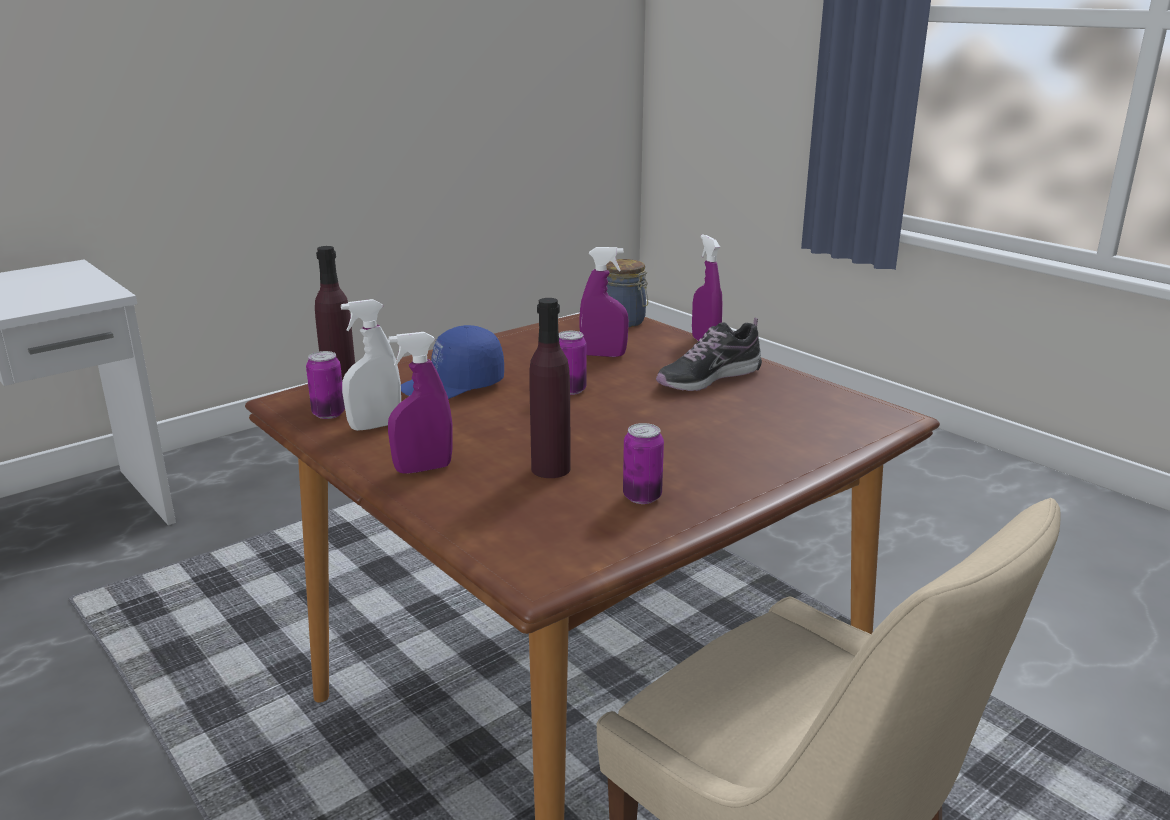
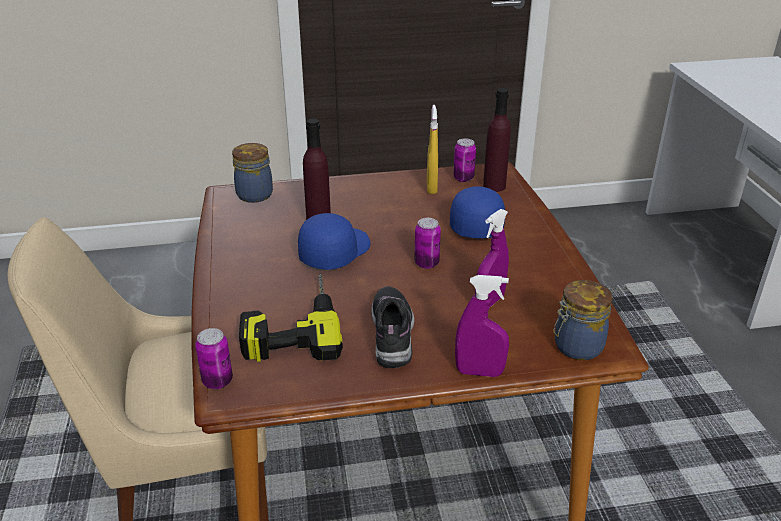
camera: 120 degrees right, 10 degrees up
white spray bottle [341,299,401,431] -> yellow spray bottle [427,105,438,194]
purple spray bottle [388,332,453,474] -> none
can [623,423,664,504] -> can moved to [195,328,233,389]
none -> jar [232,143,273,203]
none -> power drill [239,274,343,362]
none -> blue cap [298,213,371,270]

